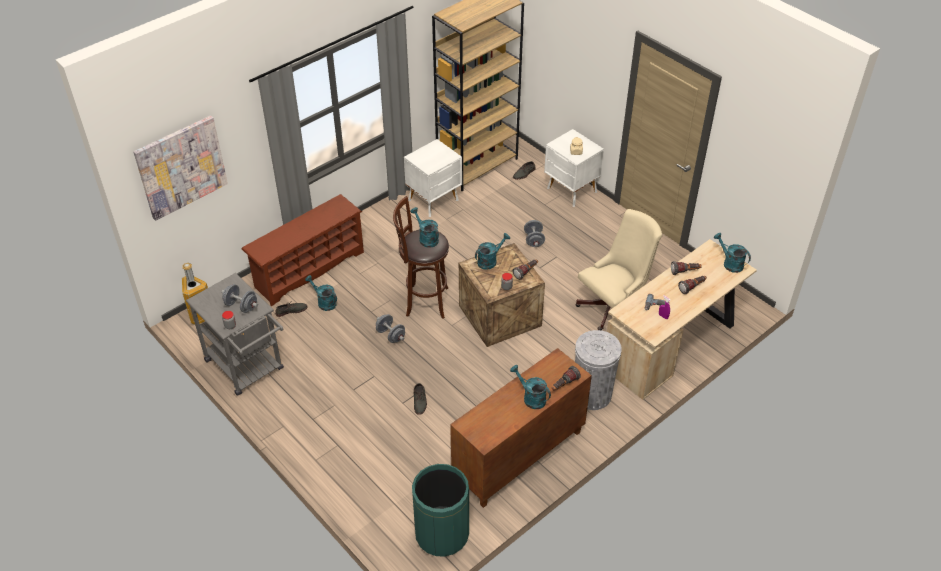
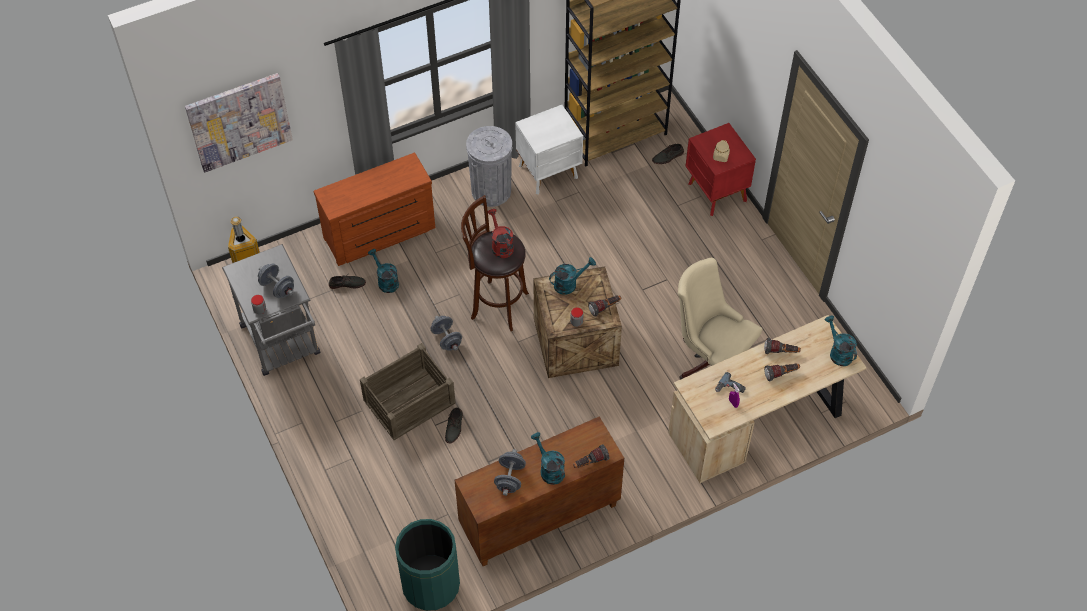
camera: 15 degrees right, 10 degrees up
brown shoe rack [241,194,364,306] -> brown dresser [314,153,435,266]
turquoise watering can [410,207,439,248] -> red watering can [488,209,514,258]
grey dumbbell [524,220,545,247] -> grey dumbbell moved to [494,449,526,496]
white nightstand [544,129,604,207] -> red nightstand [686,123,756,216]
beige office chair [575,209,663,330] -> beige office chair turned 120 degrees counterclockwise [678,258,763,379]
grey trash can [575,330,622,410] -> grey trash can moved to [466,126,512,207]
none -> crate [360,343,456,440]

